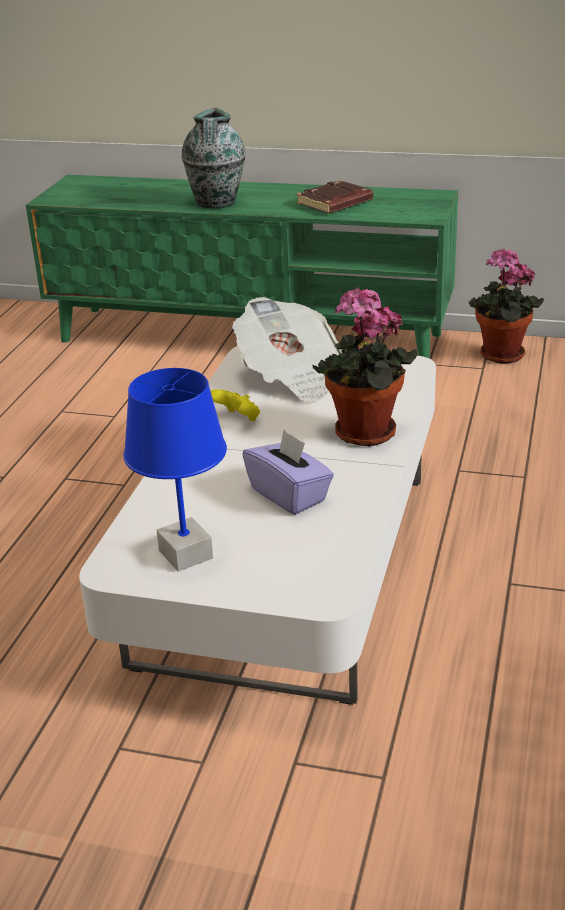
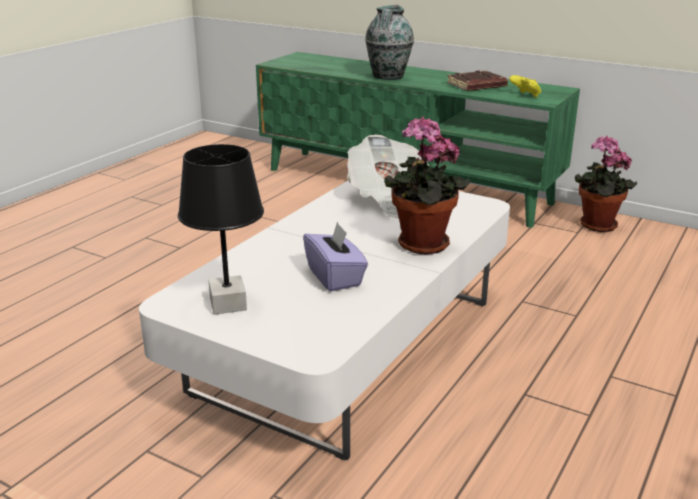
camera: 15 degrees right, 5 degrees down
blue table lamp [123,368,227,572] -> black table lamp [178,144,264,315]
yellow game controller [211,389,260,421] -> yellow game controller moved to [509,75,541,98]

